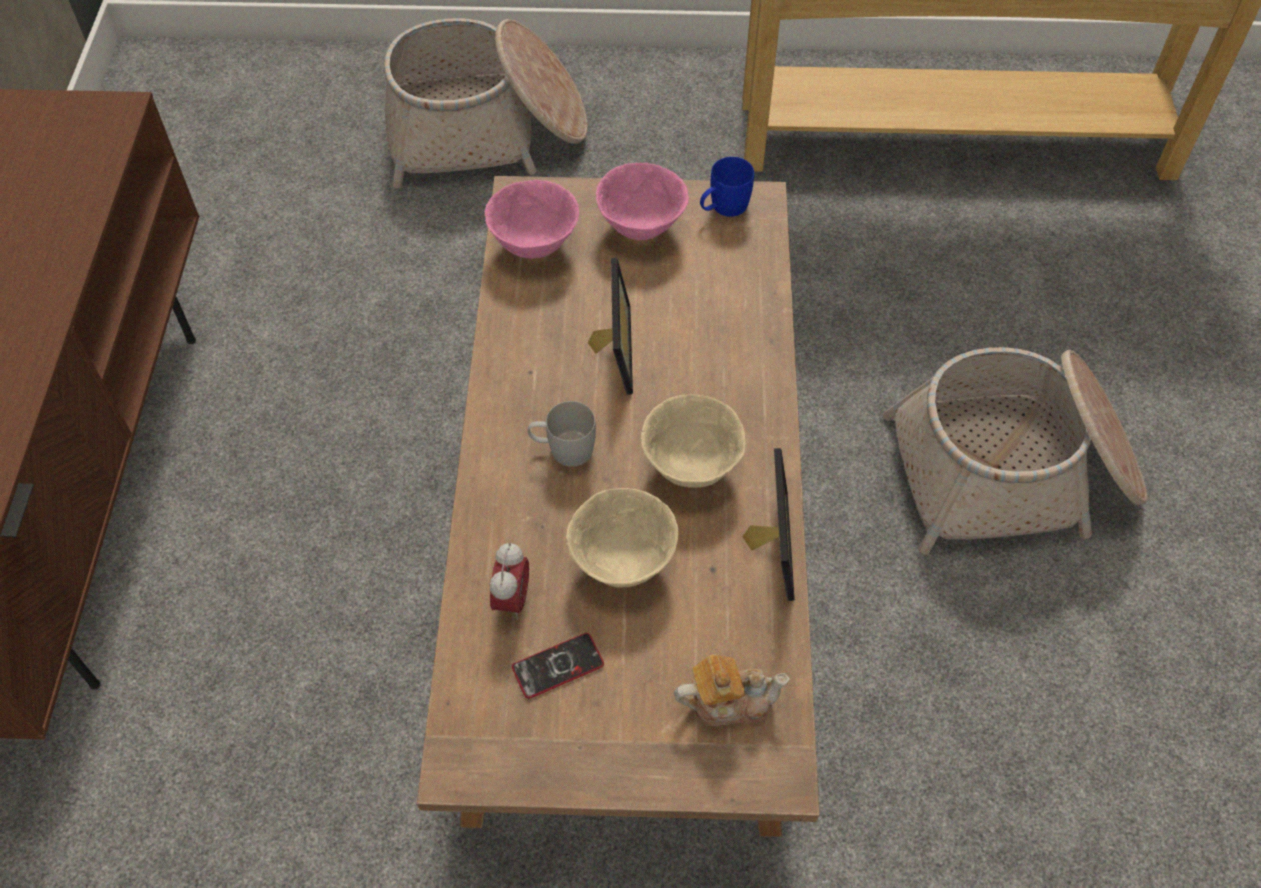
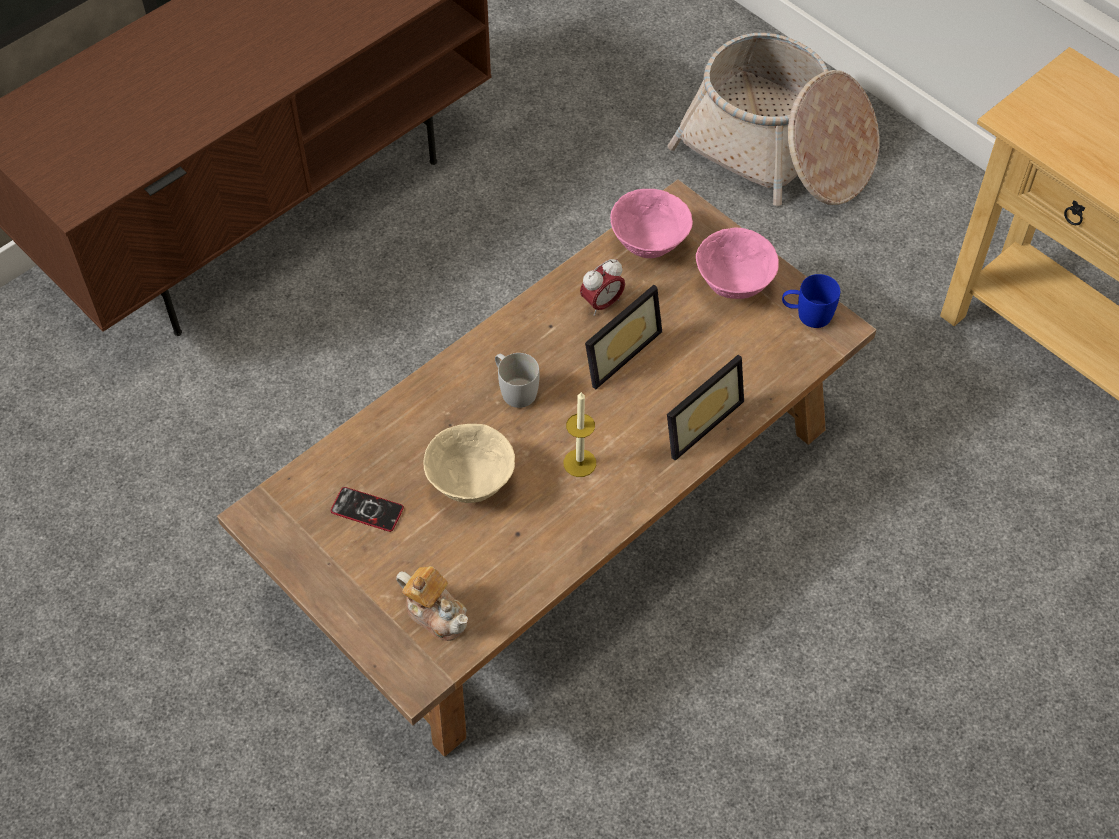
camera: 45 degrees right, 0 degrees up
alarm clock [489,543,529,620] -> alarm clock moved to [580,259,625,316]
beige bowl [641,394,746,488] -> candle [564,391,596,477]
picture frame [742,448,795,601] -> picture frame moved to [667,355,744,460]
basket [883,347,1147,555] -> none

